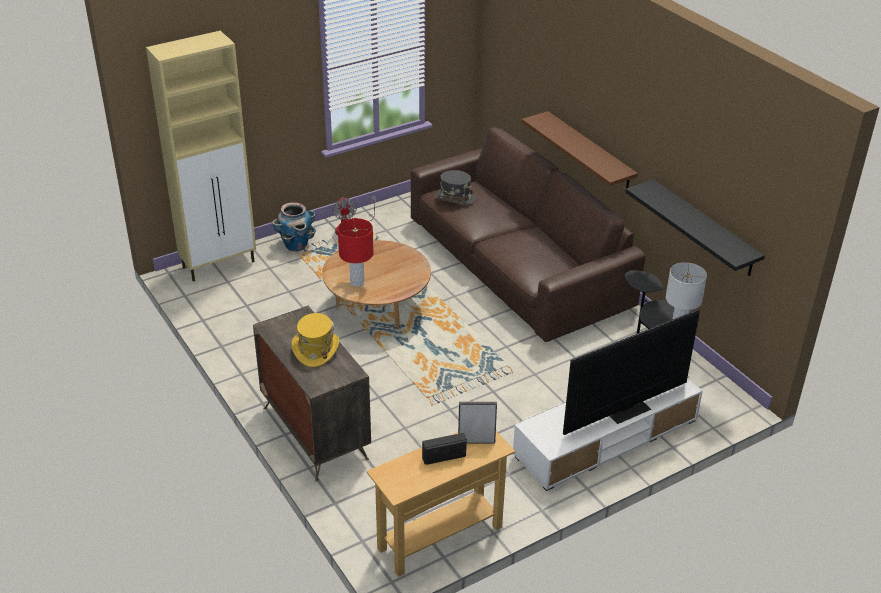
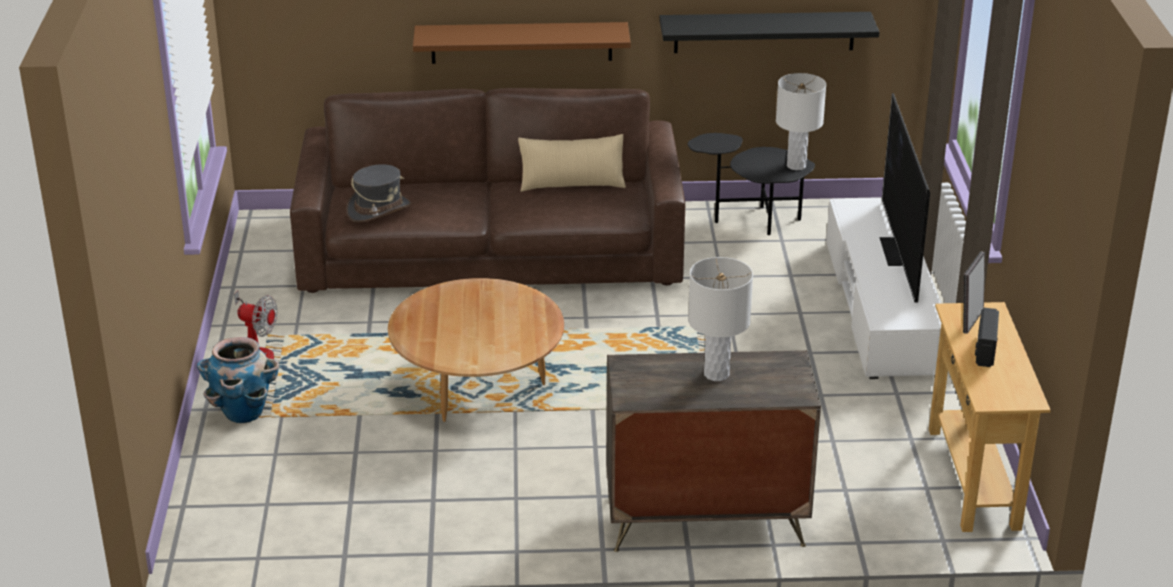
camera: 60 degrees left, 5 degrees down
beige cabinet [146,31,256,282] -> none
yellow hat [292,313,339,367] -> white table lamp [688,257,753,381]
red table lamp [338,218,374,287] -> none
none -> beige pillow [518,134,626,192]

